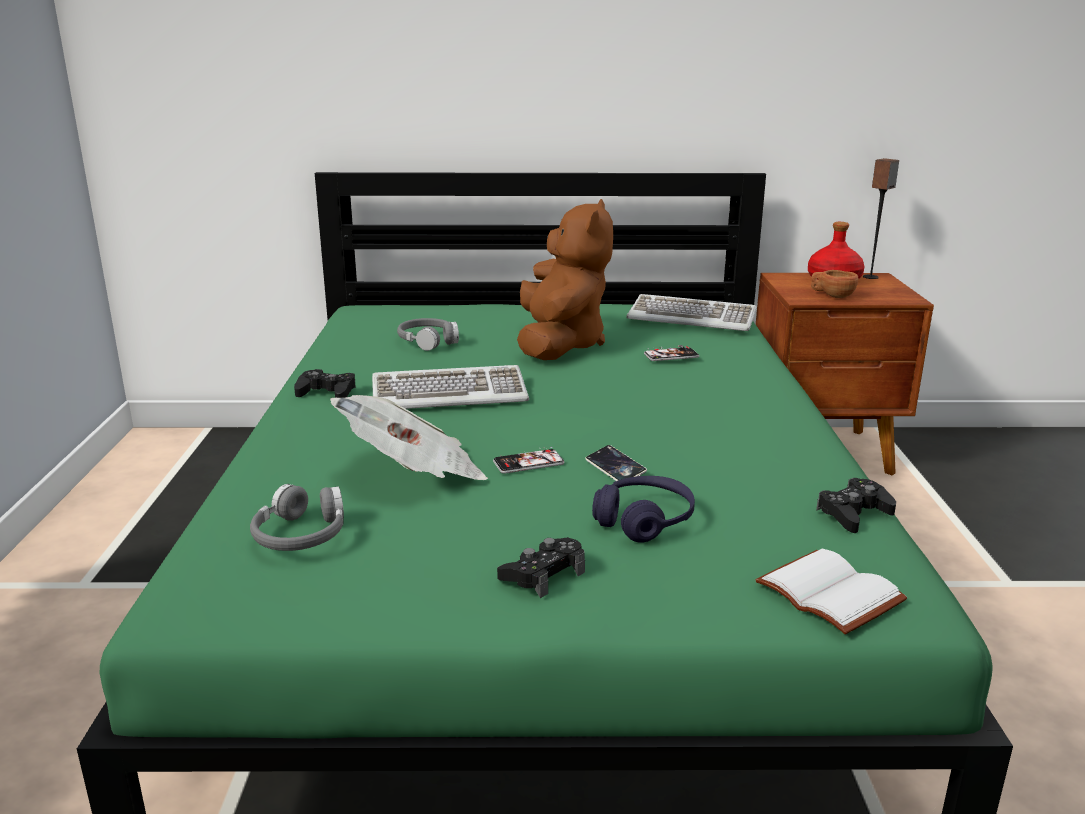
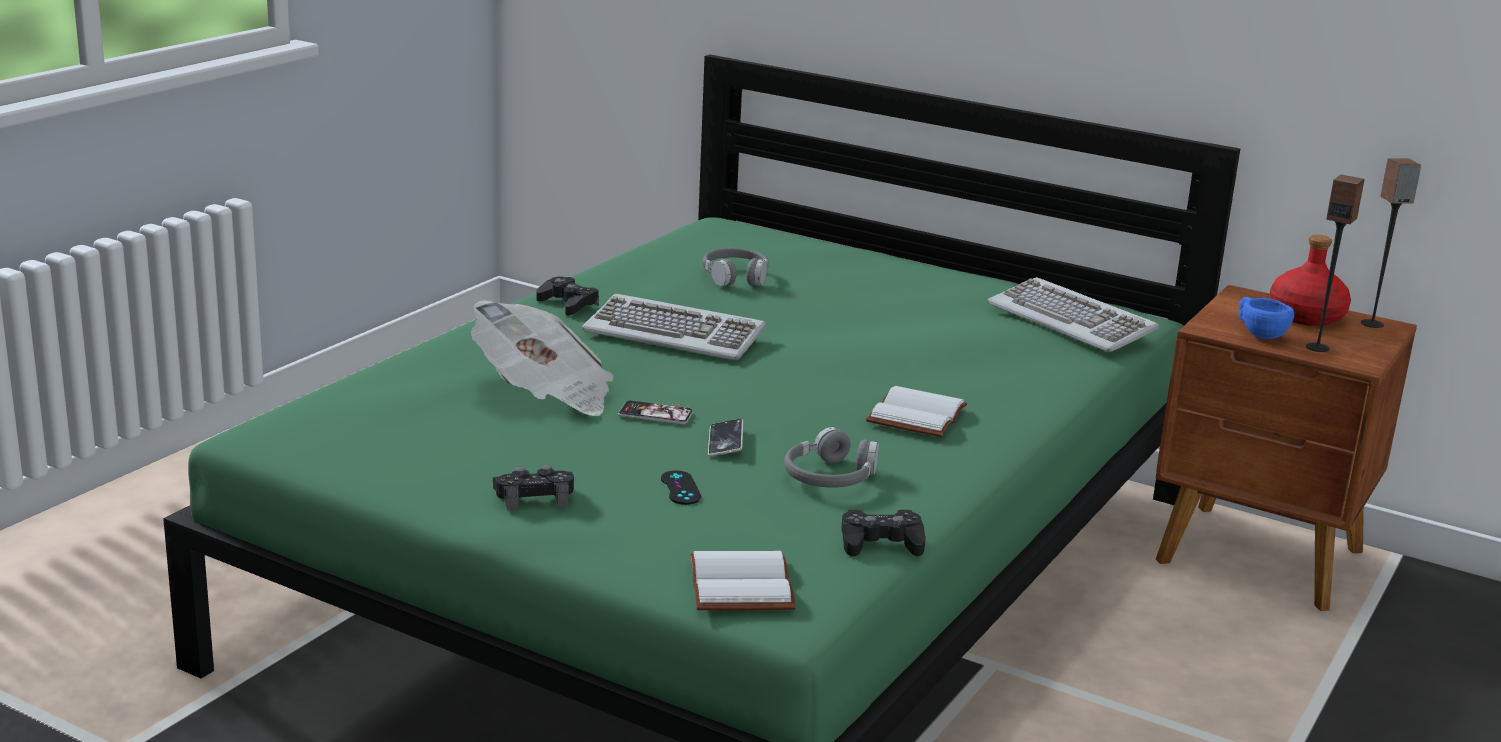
camera: 30 degrees right, 0 degrees up
grey headphones [250,484,344,551] -> grey headphones moved to [784,427,879,488]
brown plush toy [517,199,613,360] -> none
purple headphones [592,476,695,543] -> black game controller [661,470,701,505]
phone [644,345,699,361] -> none
brown cup [811,270,859,298] -> blue cup [1238,297,1294,339]
none -> white book [866,386,967,437]
none -> speaker [1306,175,1365,352]

